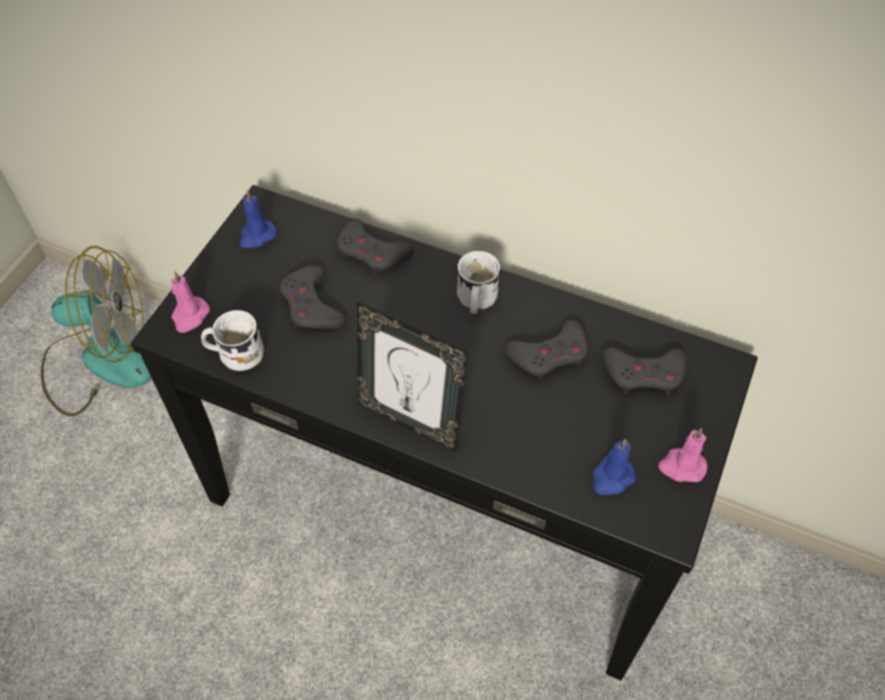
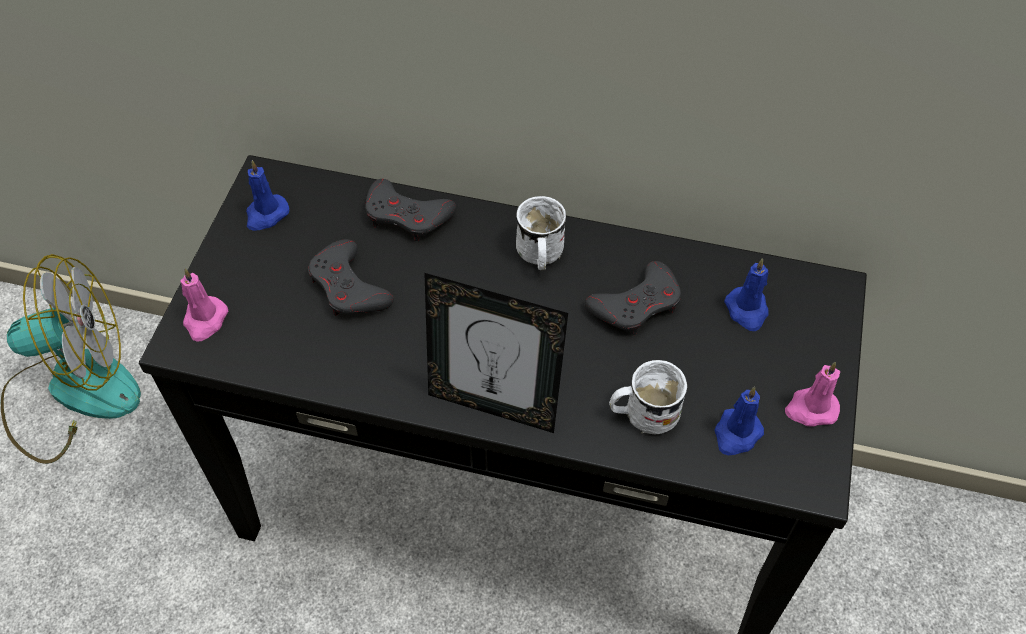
camera: 10 degrees left, 0 degrees up
white mug [201,310,264,371] -> white mug moved to [609,360,687,435]
grey game controller [602,347,687,395] -> blue candle [724,258,768,331]

